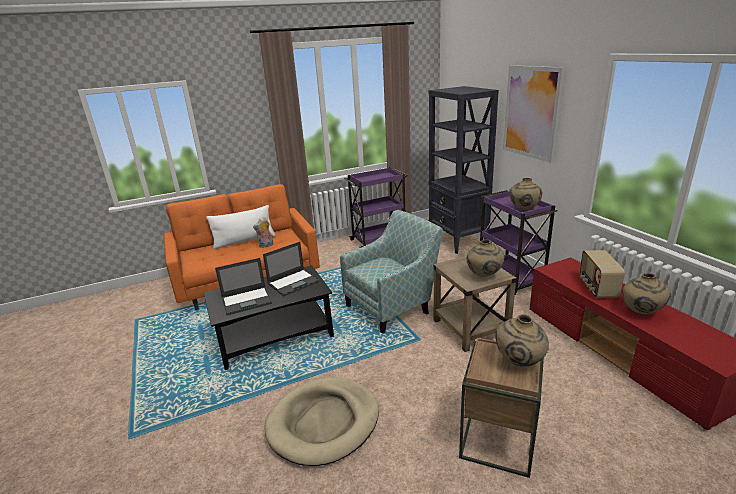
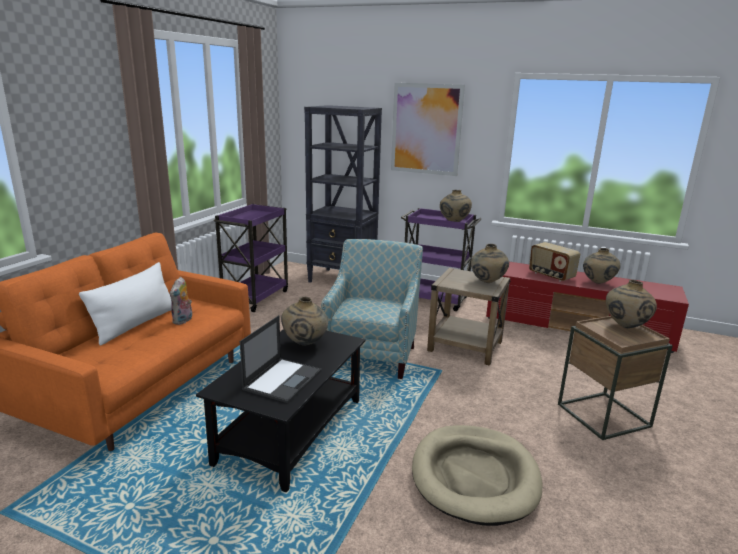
camera: 45 degrees left, 5 degrees down
laptop [263,242,320,296] -> beige vase [281,297,328,346]

